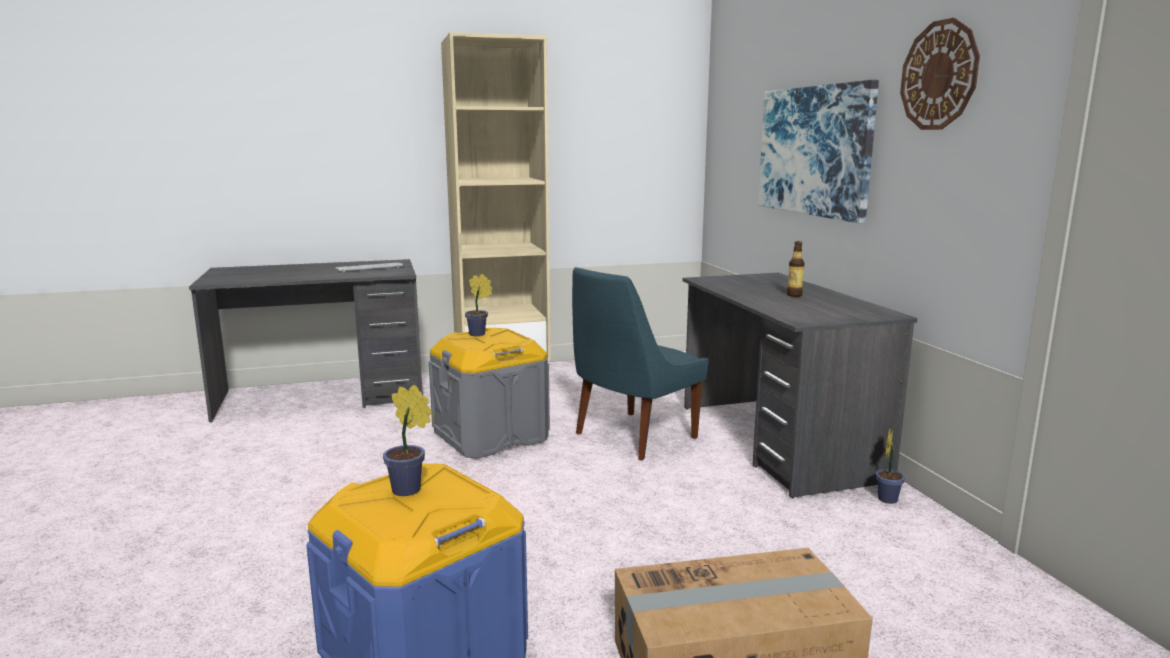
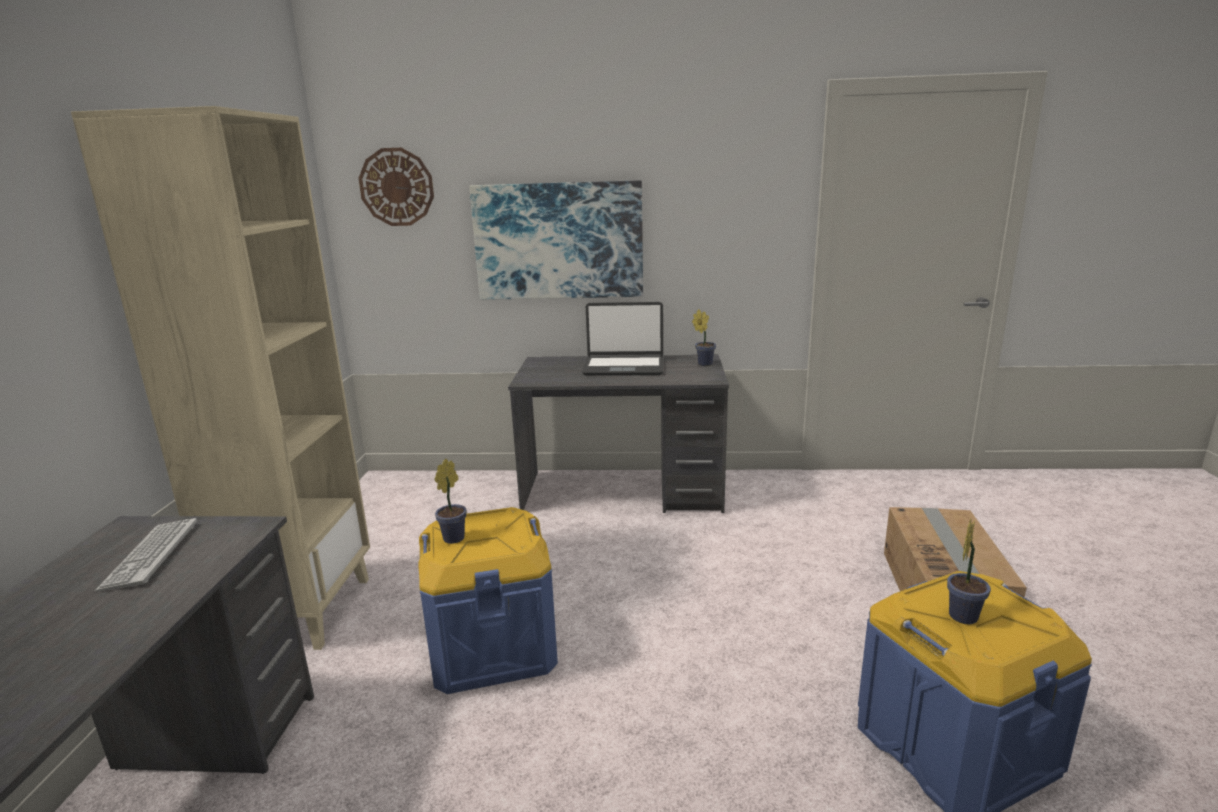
camera: 70 degrees left, 5 degrees up
grey storage box [429,328,550,459] -> blue storage box [418,507,558,694]
blue chair [572,267,709,461] -> none
bottle [787,241,804,297] -> laptop [582,302,663,376]
potted plant [876,428,905,504] -> potted plant moved to [692,309,716,366]
wall clock [900,18,980,130] -> wall clock moved to [358,148,434,226]

